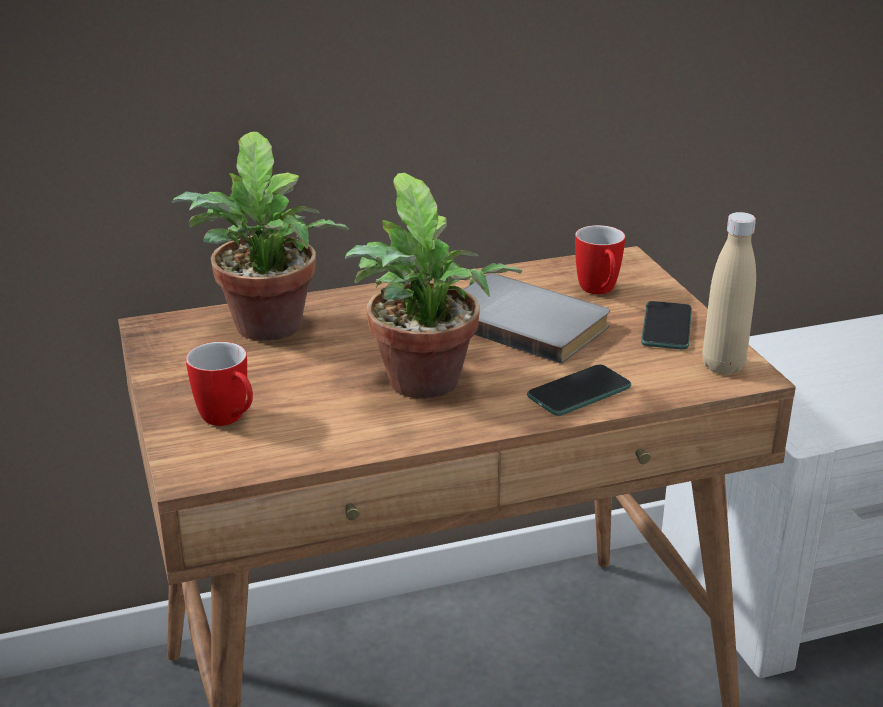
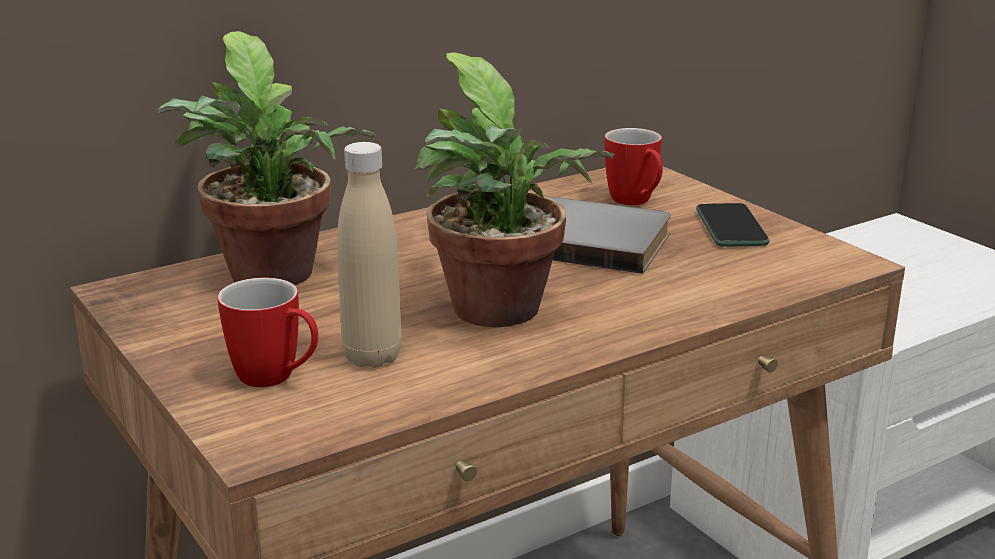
camera: 15 degrees left, 5 degrees down
phone [527,364,631,416] -> none
beige bottle [702,212,756,374] -> beige bottle moved to [337,142,402,368]

